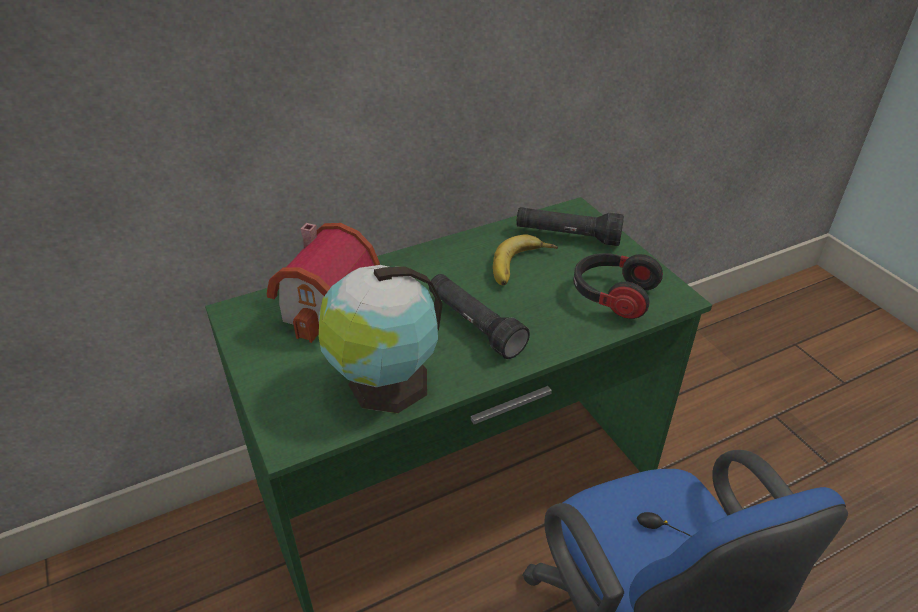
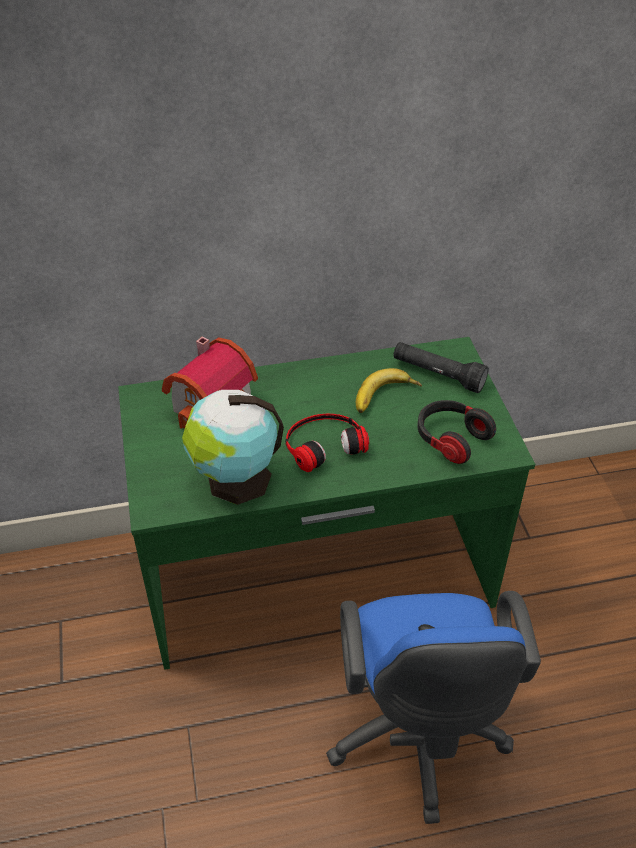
camera: 15 degrees right, 5 degrees up
black flashlight [429,274,530,359] -> headphones [285,414,369,472]

